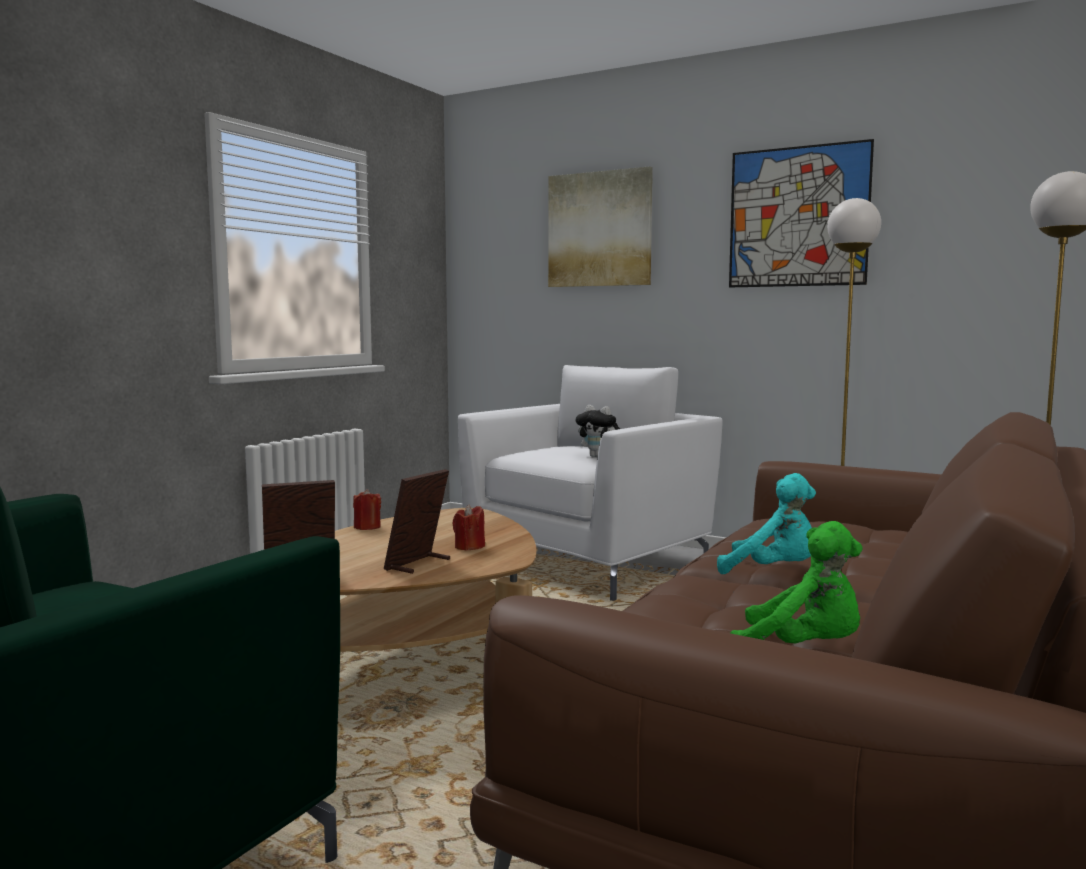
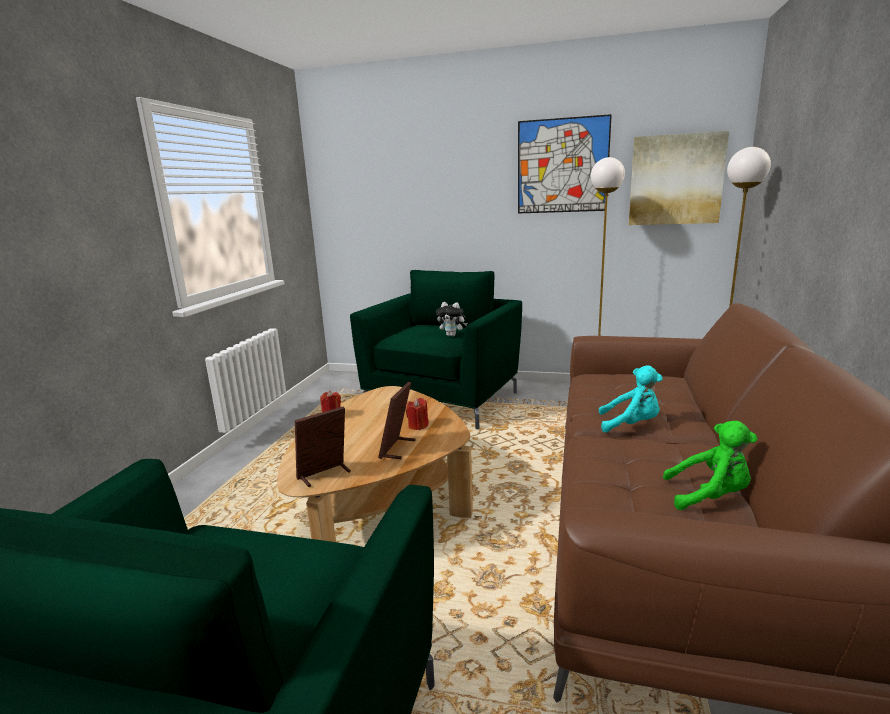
camera: 15 degrees left, 10 degrees up
white armchair [458,365,723,601] -> green armchair [350,270,522,429]
picture [548,166,653,287] -> picture moved to [629,131,729,225]

